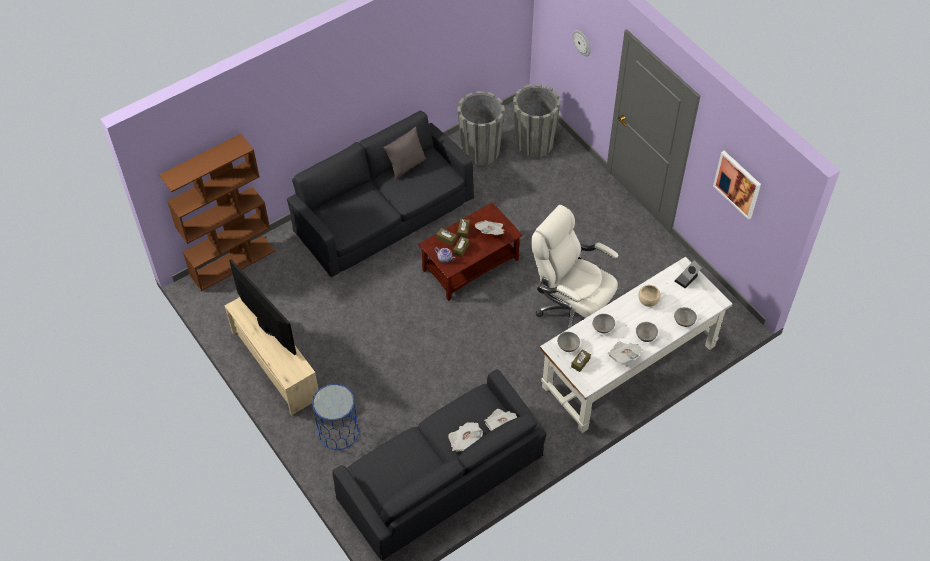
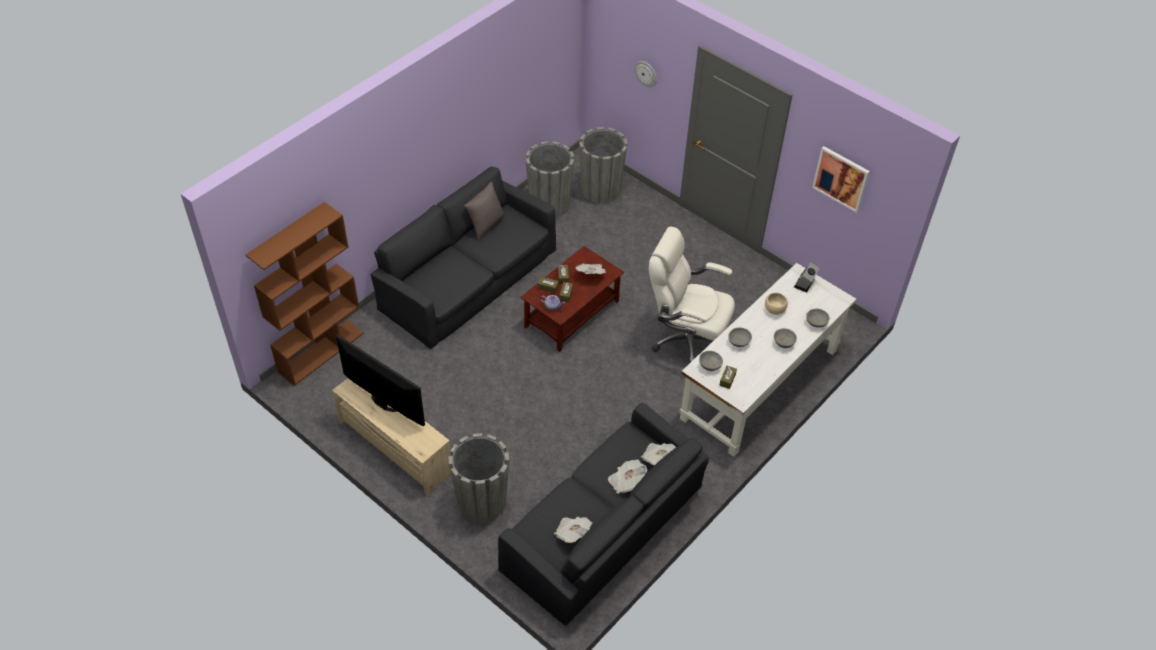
camera: 15 degrees left, 5 degrees down
blue side table [312,384,359,450] -> grey planter [448,433,509,523]
newspaper [607,341,643,363] -> newspaper moved to [554,517,592,543]

